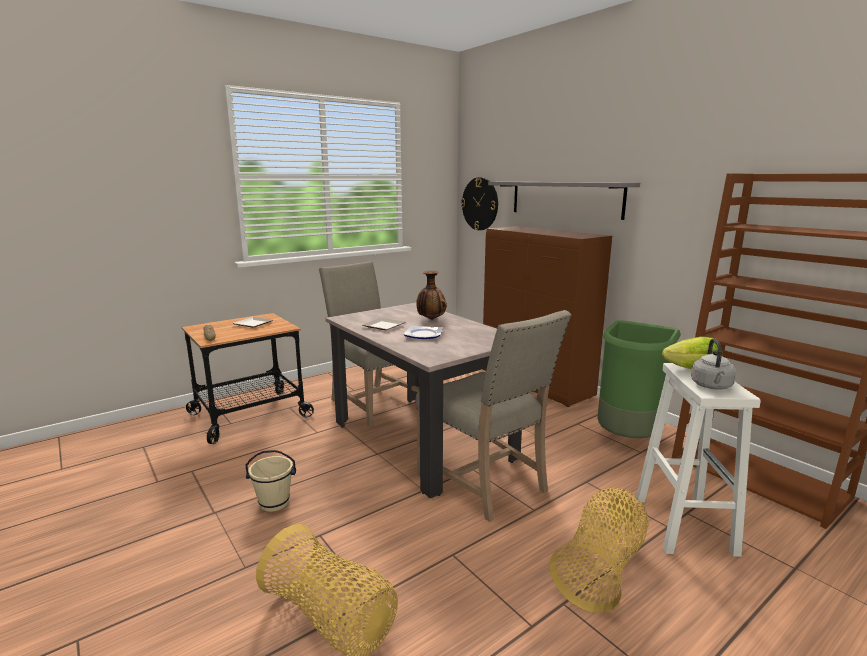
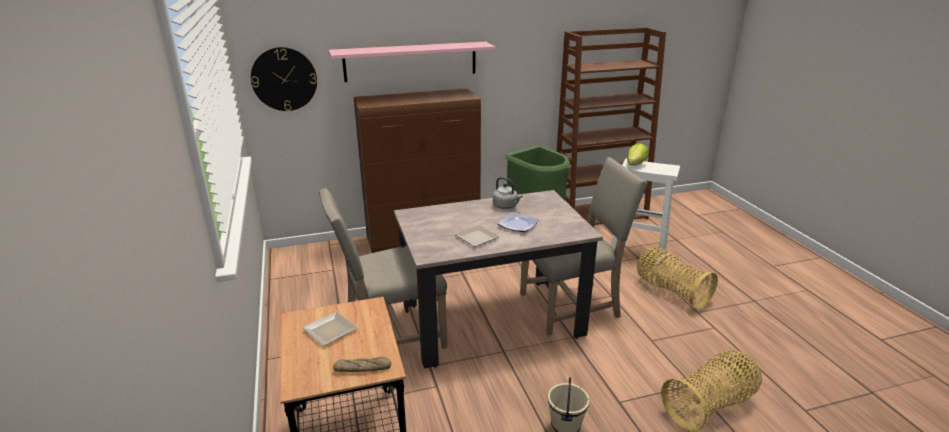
camera: 70 degrees left, 10 degrees up
vase [416,271,447,320] -> none
grey shelf [488,182,640,220] -> pink shelf [329,42,495,82]
grey kettle [691,338,736,390] -> grey kettle moved to [493,177,523,209]

